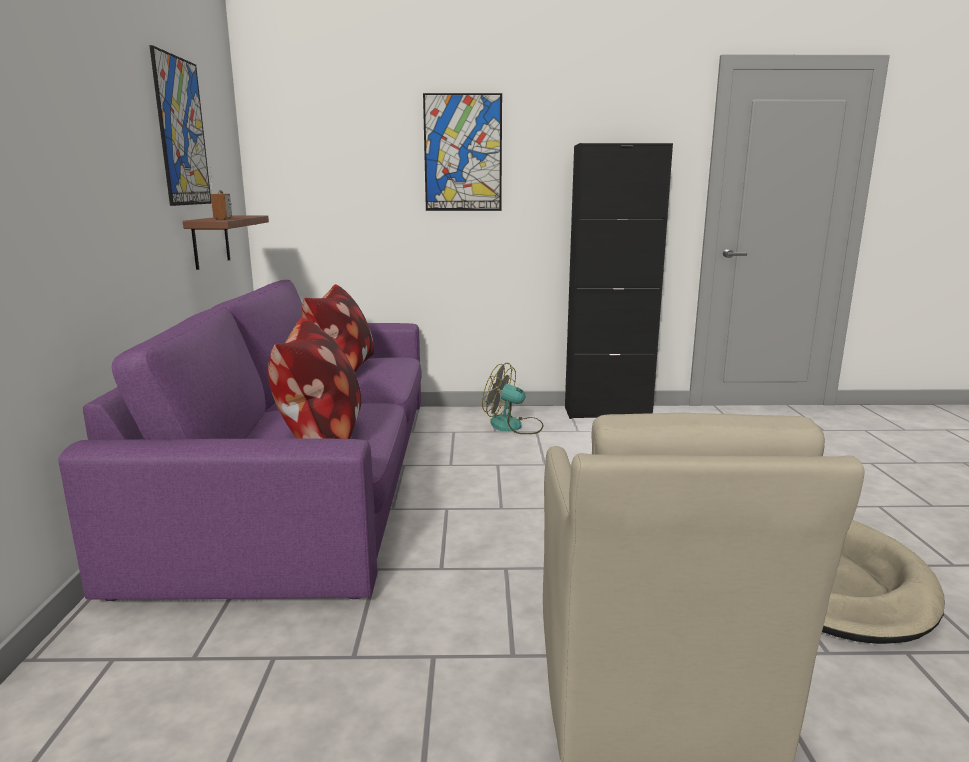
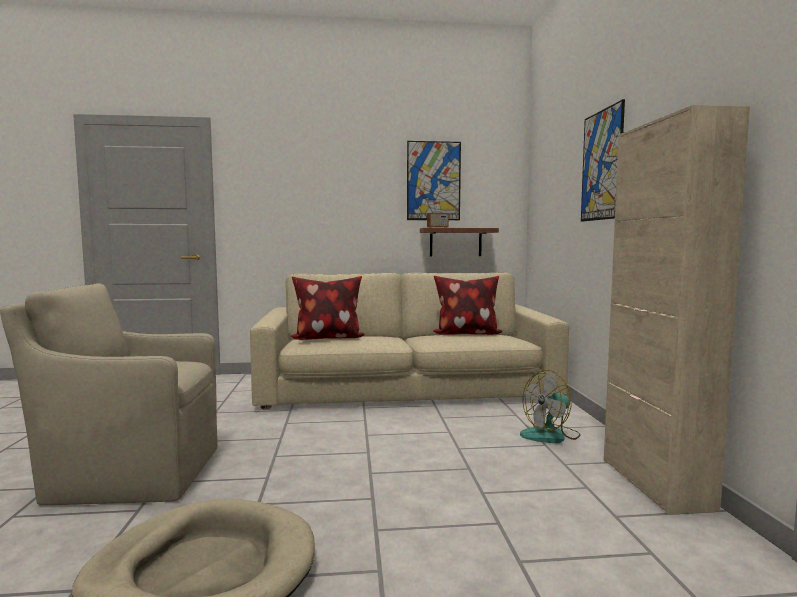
camera: 85 degrees right, 10 degrees down
purple sofa [58,280,422,601] -> beige sofa [250,273,569,409]
fan [482,363,544,434] -> fan turned 135 degrees counterclockwise [520,370,580,443]
black cabinet [565,143,673,419] -> beige cabinet [604,105,750,515]

